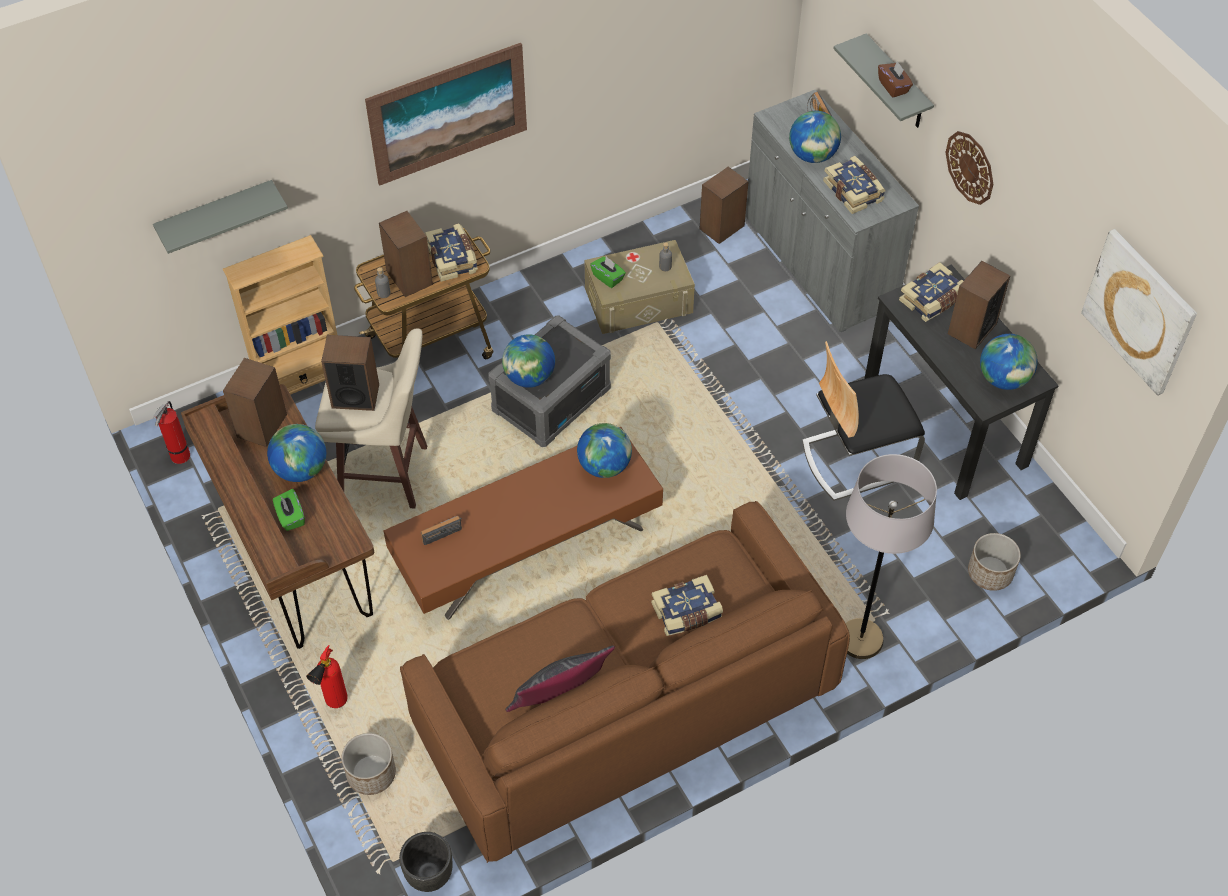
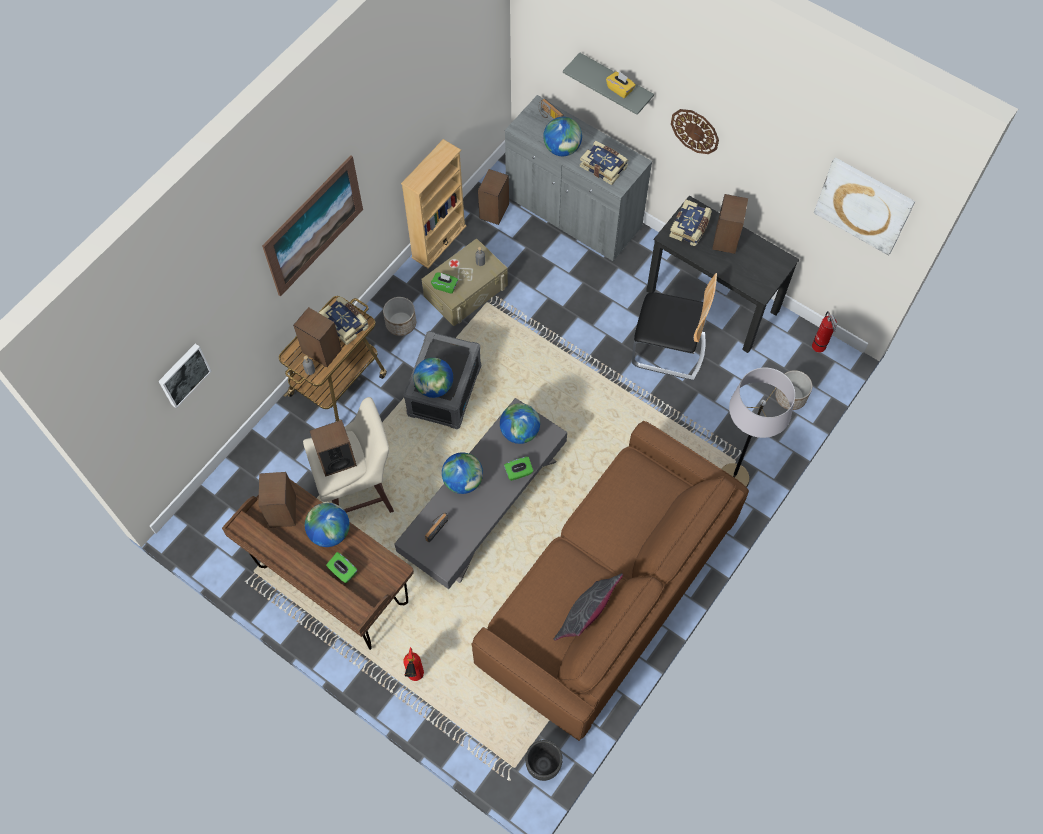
camera: 25 degrees left, 10 degrees up
grey shelf [153,180,288,254] -> picture [158,344,211,408]
fire extinguisher [153,401,190,464] -> fire extinguisher moved to [812,311,837,353]
beige bookcase [223,235,337,395] -> beige bookcase moved to [401,139,466,268]
planter [342,733,396,795] -> planter moved to [383,297,416,336]
brown coffee table [384,427,663,620] -> grey coffee table [394,398,567,589]
book [651,575,723,636] -> none
chair [802,341,925,501] -> chair turned 120 degrees counterclockwise [632,273,717,381]
brown tissue box [878,61,913,98] -> yellow tissue box [606,71,636,98]
globe [980,334,1038,390] -> globe moved to [442,452,483,494]
none -> green tissue box [504,457,533,481]

